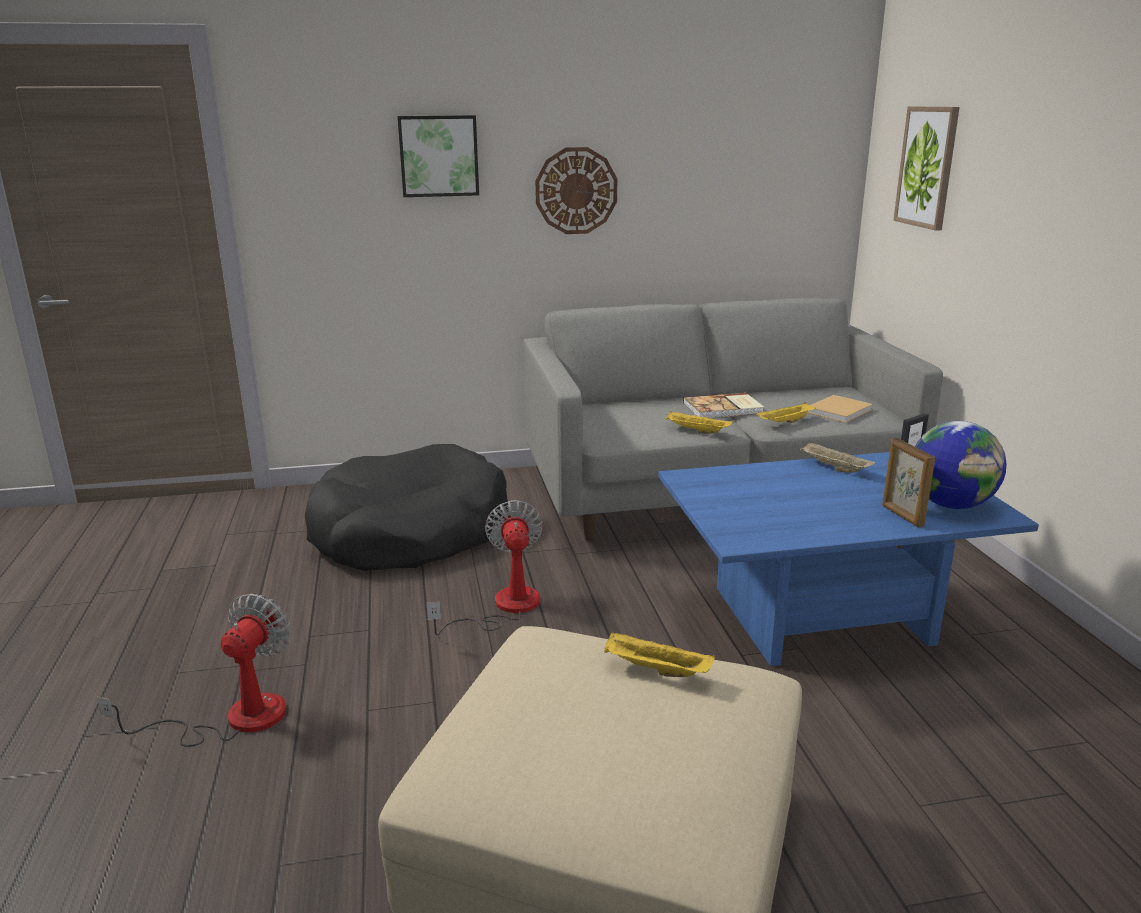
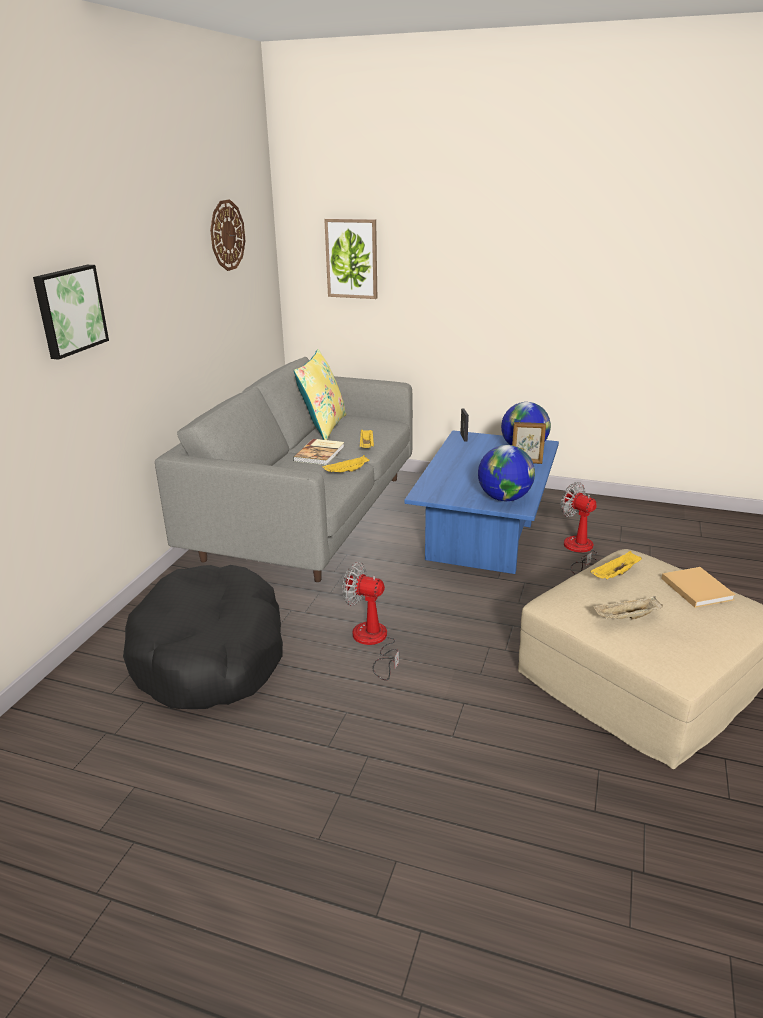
camera: 60 degrees left, 5 degrees up
fan [97,594,291,747] -> fan moved to [560,482,598,575]
wall clock [535,147,617,234] -> wall clock moved to [210,199,245,271]
beige tray [800,442,876,473] -> beige tray moved to [593,596,663,620]
beige book [807,395,873,423] -> beige book moved to [661,567,736,608]
none -> yellow pillow [294,349,346,440]
none -> globe [478,445,535,501]

